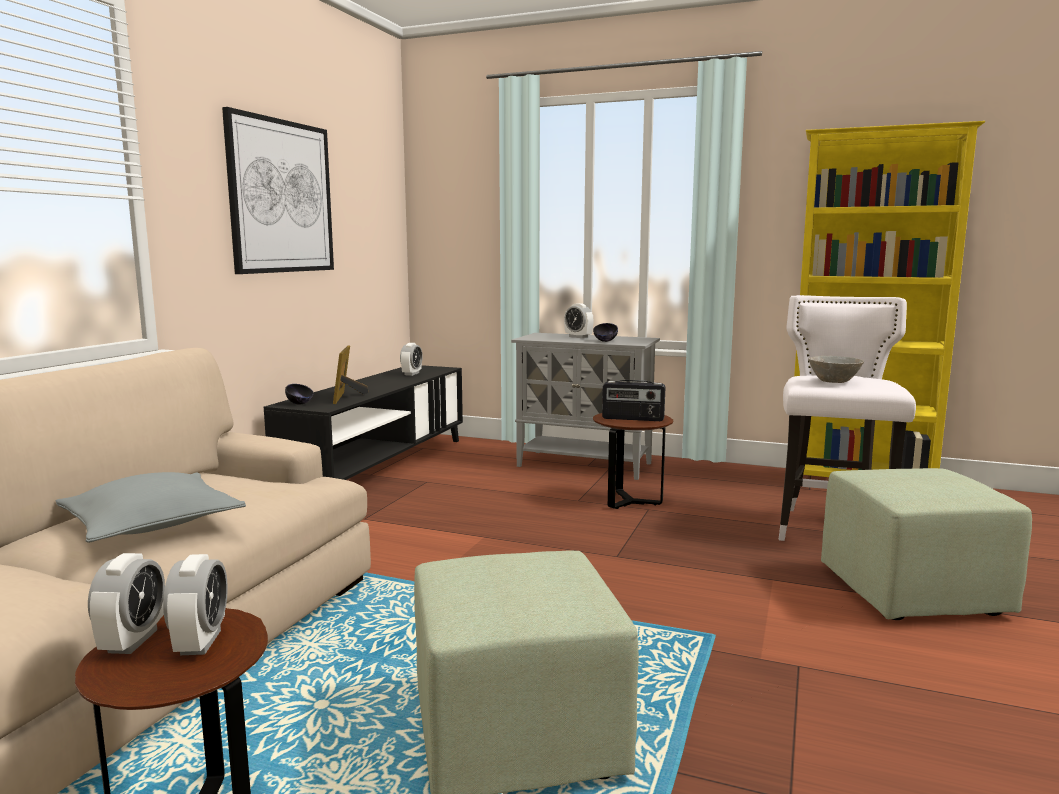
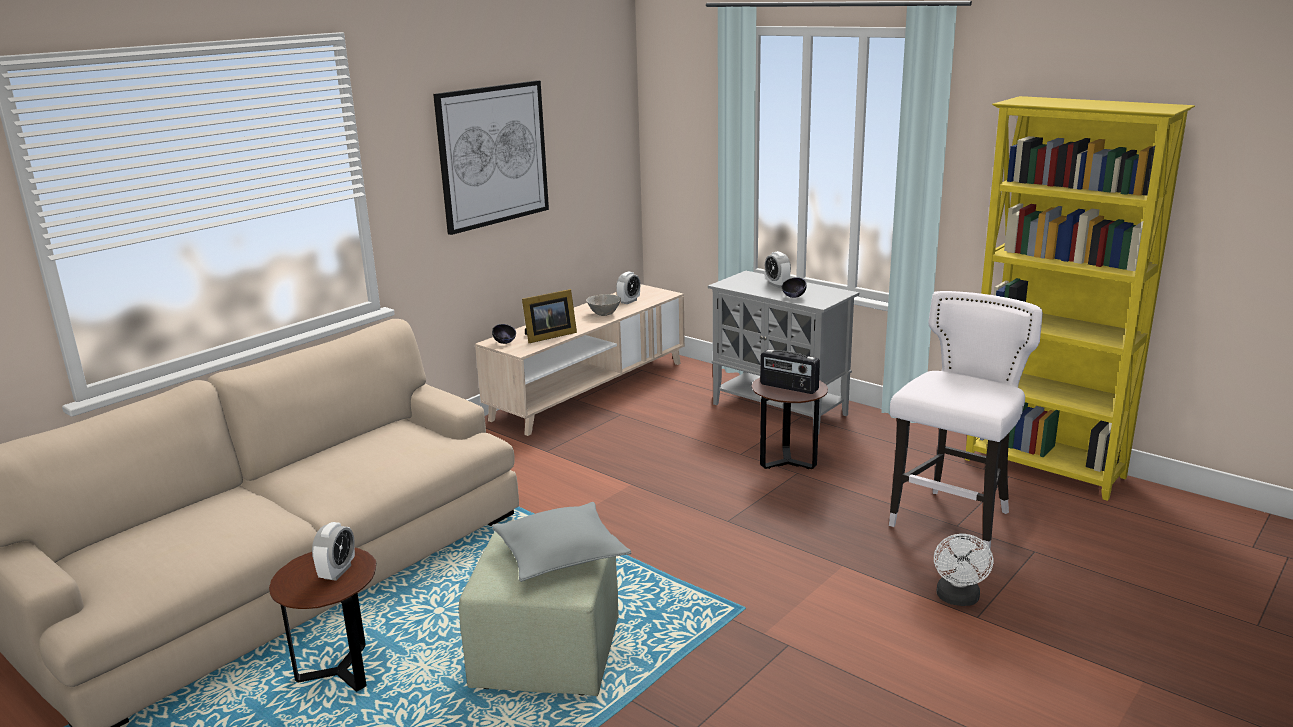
camera: 20 degrees right, 10 degrees up
grey pillow [56,472,246,543] -> grey pillow moved to [492,502,631,582]
alarm clock [88,553,165,654] -> none
black tv stand [264,365,463,480] -> beige tv stand [475,284,685,436]
picture frame [333,346,369,404] -> picture frame turned 135 degrees counterclockwise [522,289,577,343]
grey bowl [808,356,864,383] -> grey bowl moved to [586,294,621,316]
green ottoman [821,468,1032,620] -> white fan [934,533,993,606]

